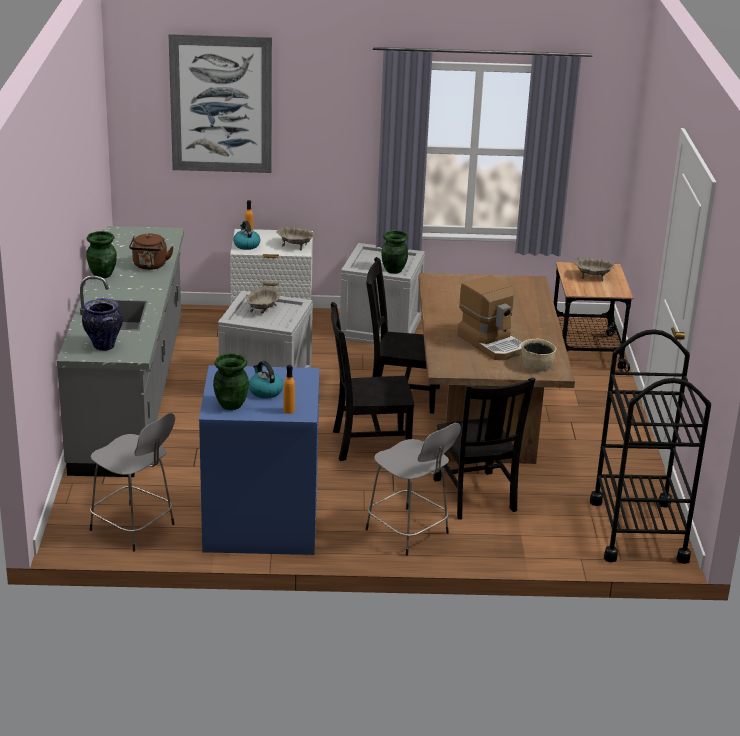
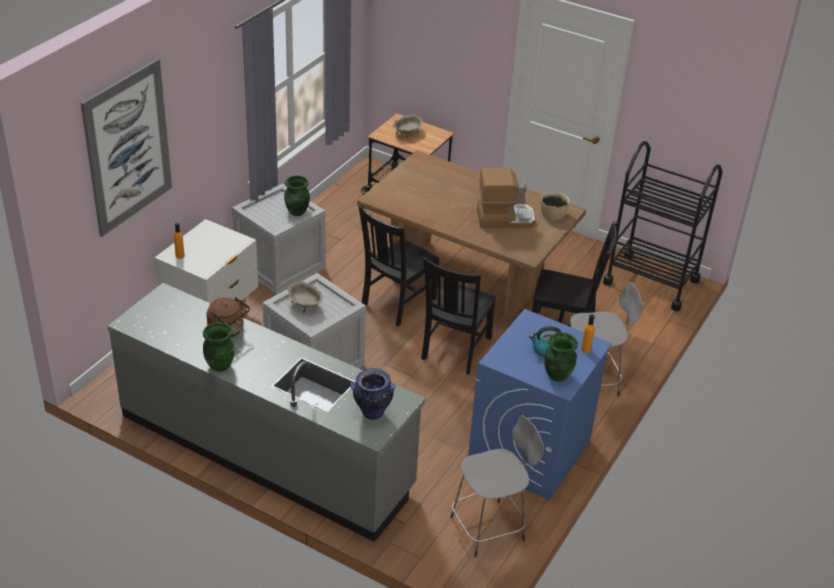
camera: 60 degrees left, 10 degrees up
kettle [233,221,261,250] -> none
beige bowl [276,226,315,250] -> none

